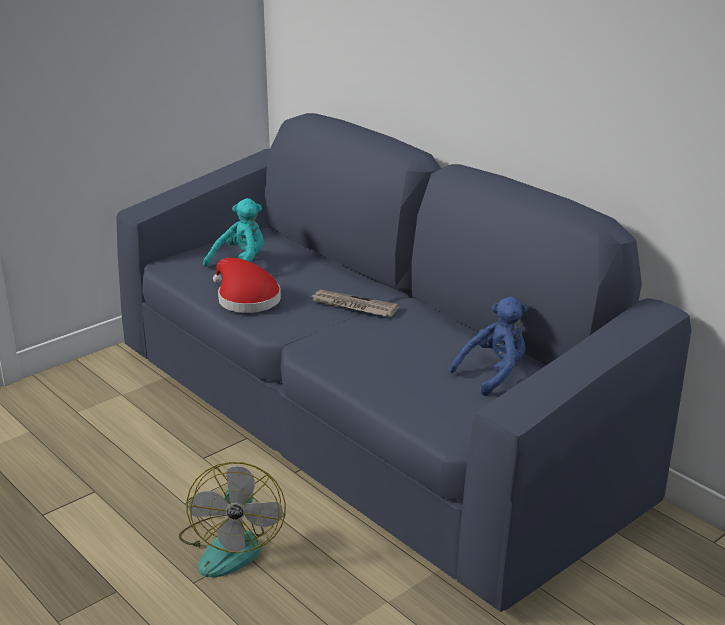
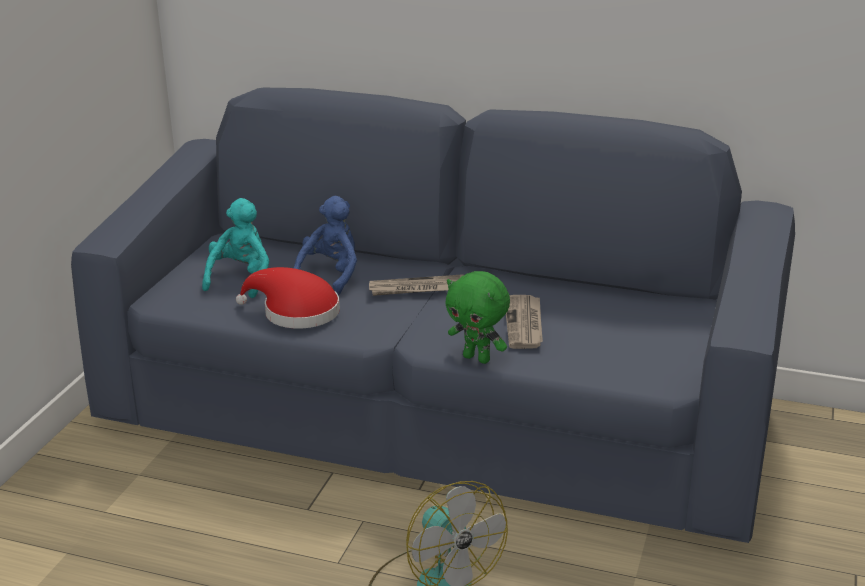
camera: 30 degrees left, 0 degrees up
blue plush toy [449,297,528,396] -> blue plush toy moved to [294,196,357,295]
none -> green plush toy [446,271,510,364]
none -> newspaper [506,295,543,349]

